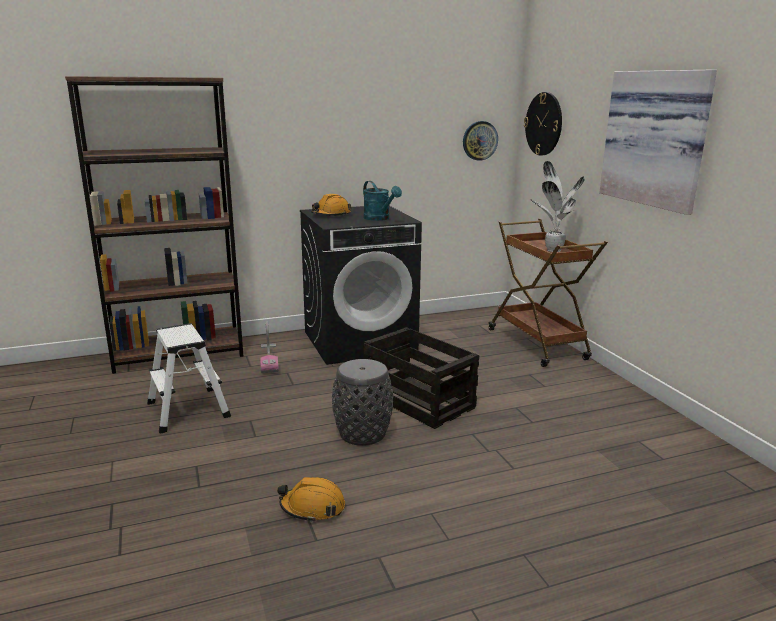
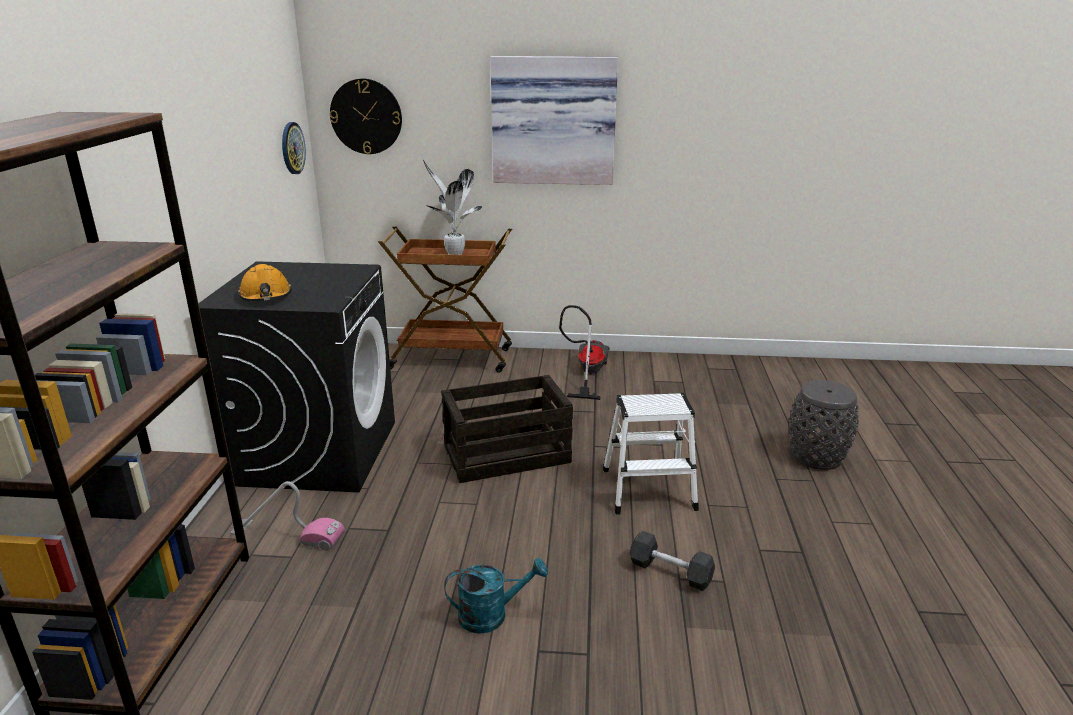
camera: 65 degrees left, 5 degrees up
white step ladder [147,323,231,434] -> white step ladder moved to [603,393,699,515]
orange hard hat [277,477,345,523] -> grey dumbbell [629,531,715,591]
grey stool [332,359,393,446] -> grey stool moved to [789,380,859,470]
turquoise watering can [363,181,402,221] -> turquoise watering can moved to [444,558,548,634]
none -> vacuum cleaner [559,305,610,400]

